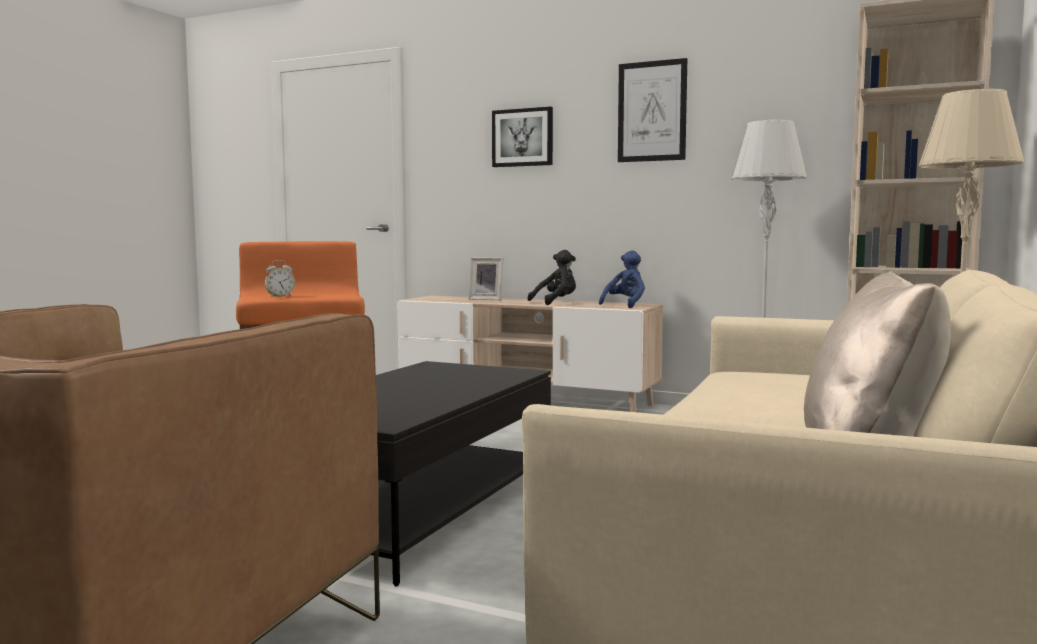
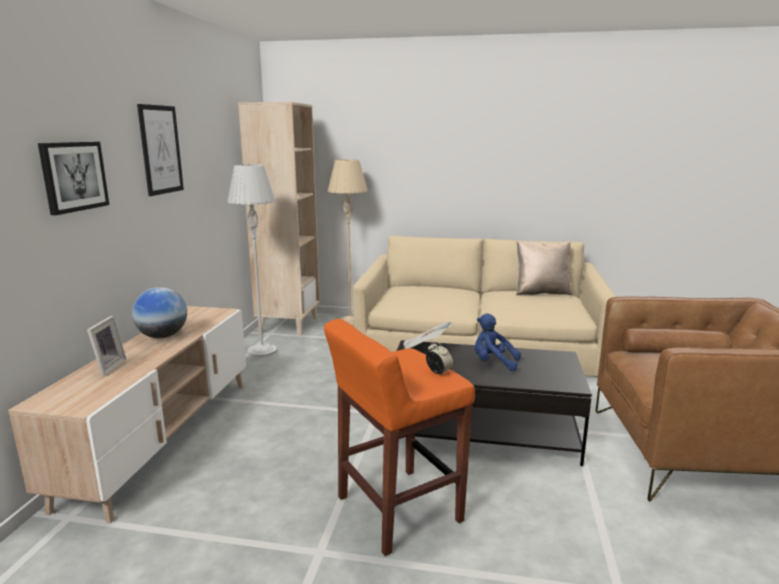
camera: 105 degrees left, 10 degrees up
black plush toy [527,250,576,305] -> globe [132,287,187,338]
blue plush toy [599,250,645,308] -> blue plush toy moved to [475,314,521,371]
none -> newspaper [403,321,452,349]

